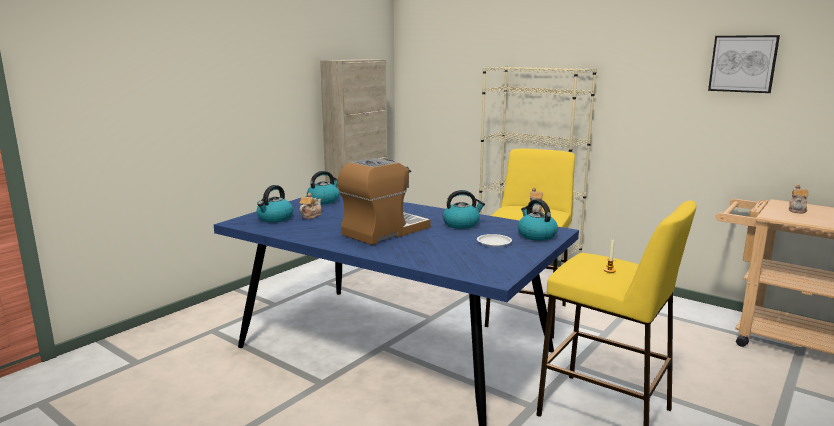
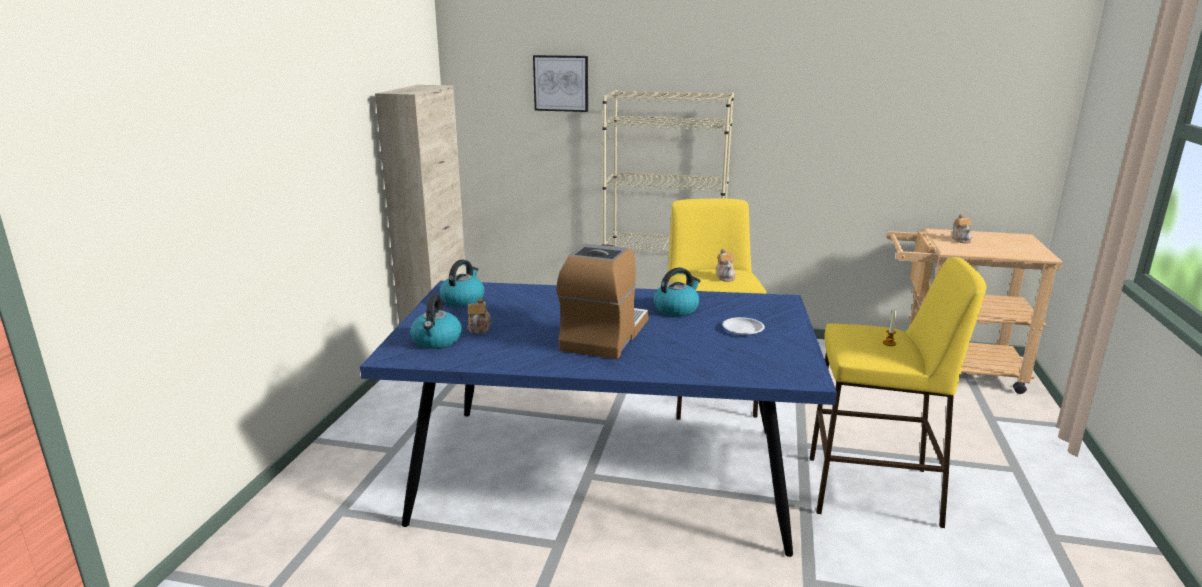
camera: 25 degrees left, 5 degrees up
kettle [518,199,558,241] -> none
picture [708,35,780,93] -> picture moved to [533,55,588,112]

